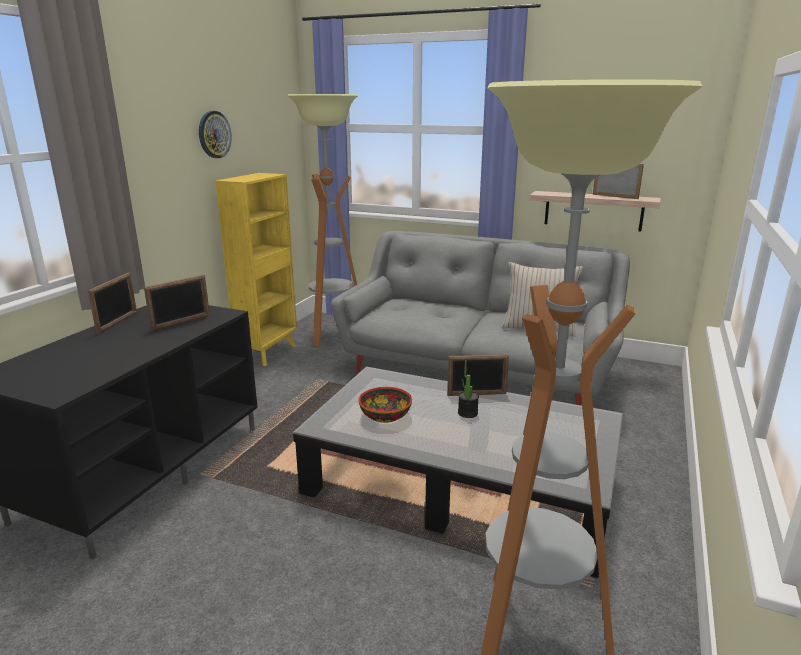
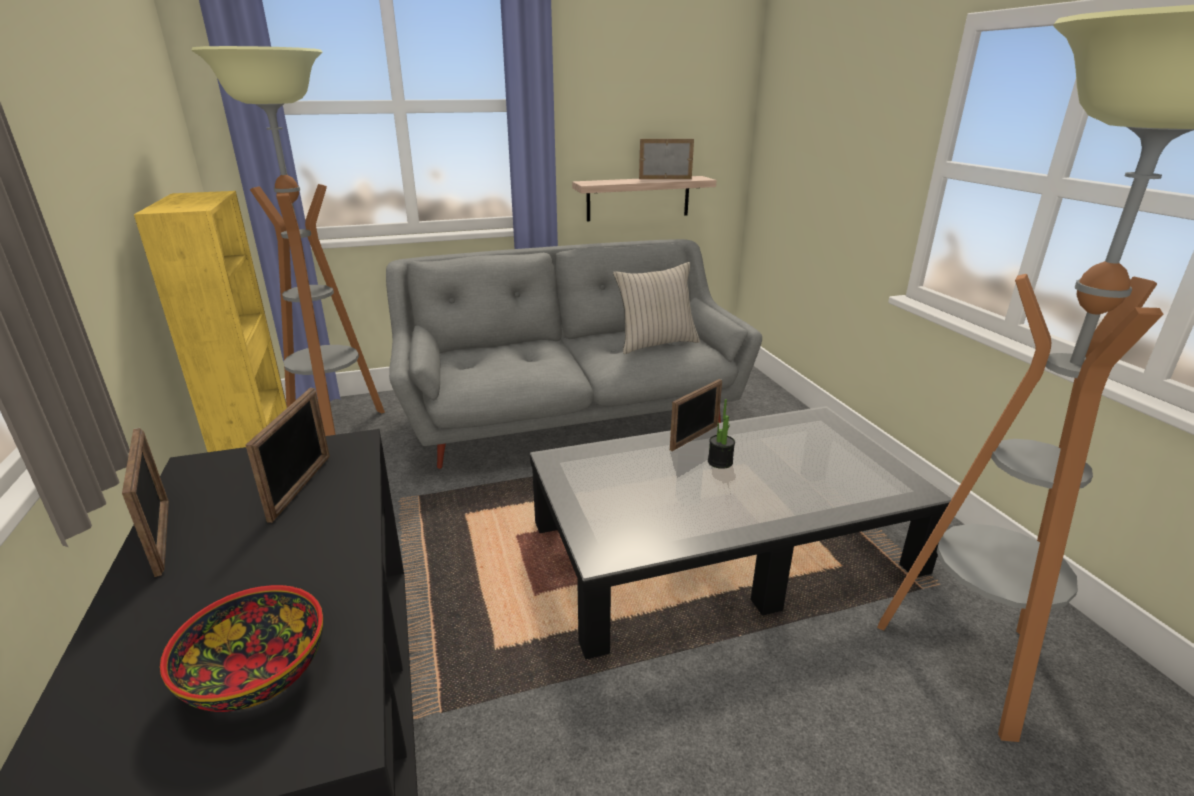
camera: 40 degrees left, 5 degrees up
wall clock [199,111,232,158] -> none
bowl [359,387,412,423] -> bowl moved to [160,585,323,712]

